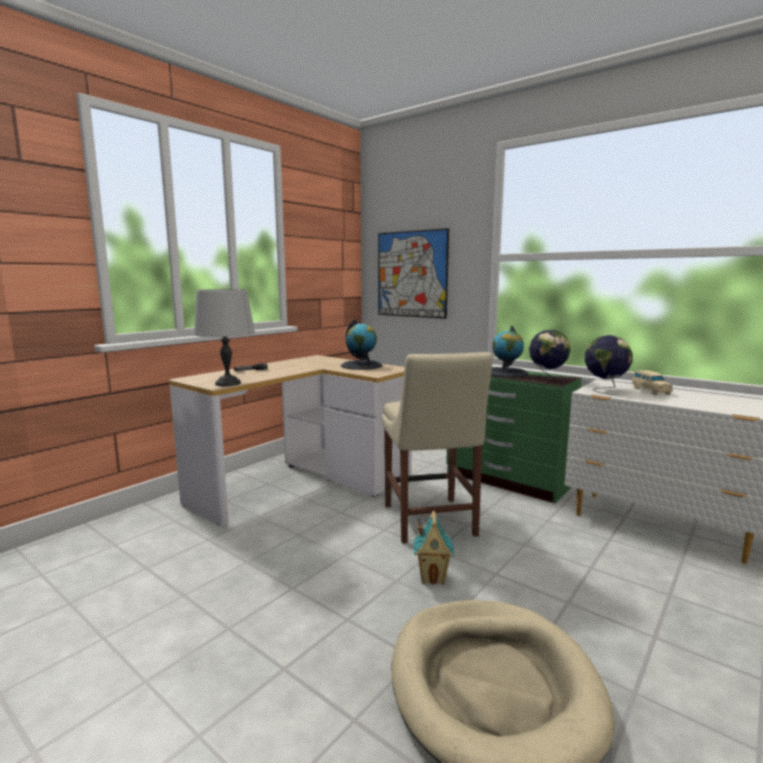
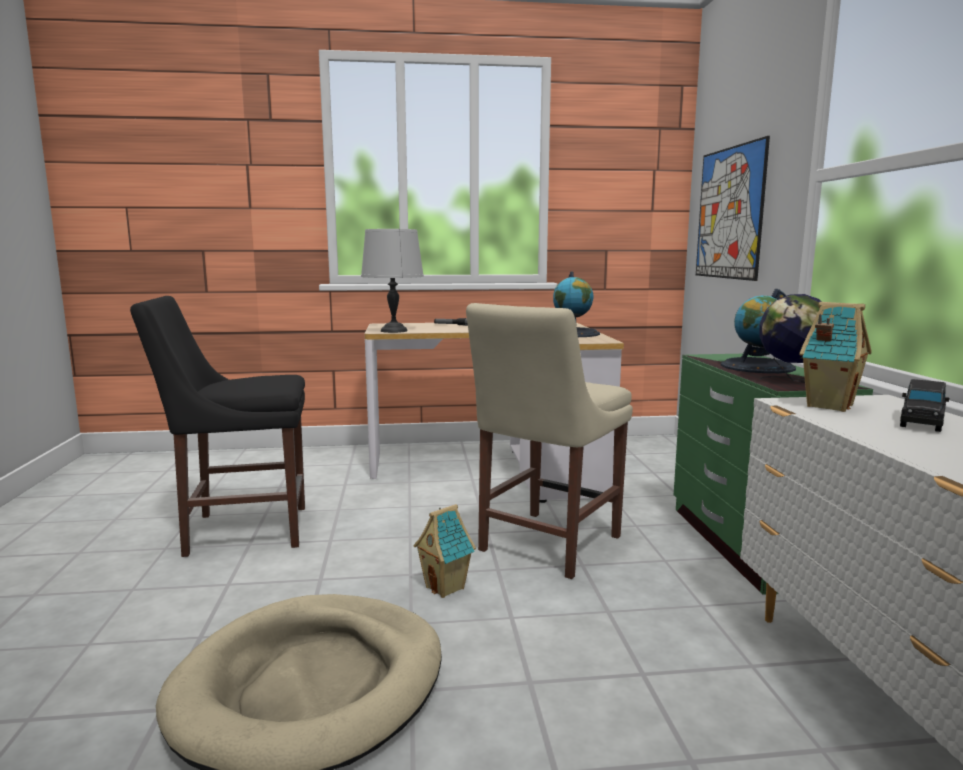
camera: 45 degrees right, 0 degrees up
globe [585,335,633,395] -> toy house [799,302,872,412]
beige toy car [631,370,673,395] -> black toy car [900,379,949,432]
none -> black chair [130,296,305,557]

